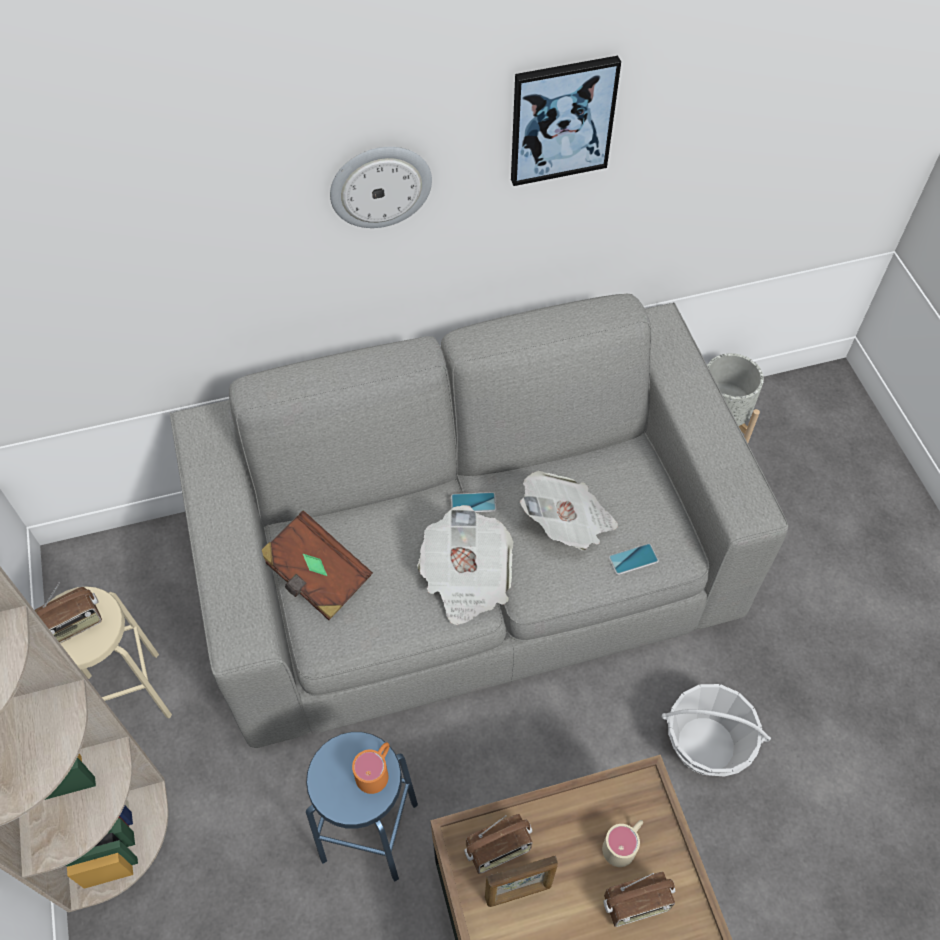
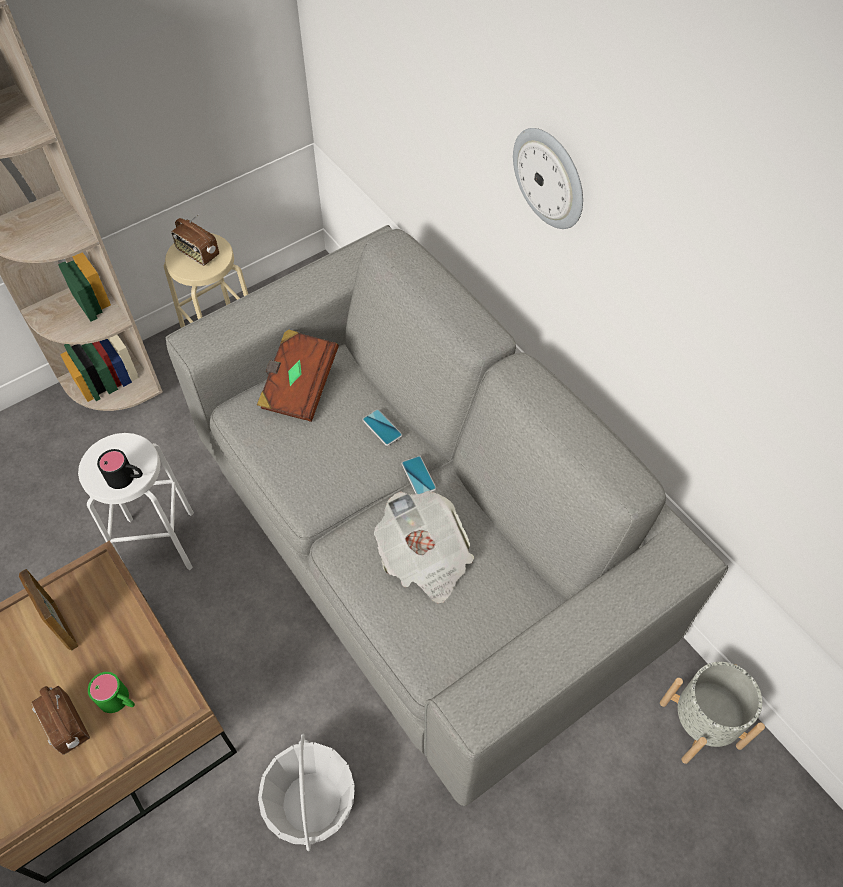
camera: 70 degrees right, 0 degrees up
blue stool [306,732,418,882] -> white stool [78,433,194,570]
orange mug [352,742,390,794] -> black mug [97,449,143,489]
newspaper [417,505,513,625] -> none
radio [464,814,533,873] -> none
picture [511,56,621,186] -> none
beige mug [602,820,643,867] -> green mug [88,672,135,713]
phone [608,543,659,575] -> phone moved to [362,409,402,446]

